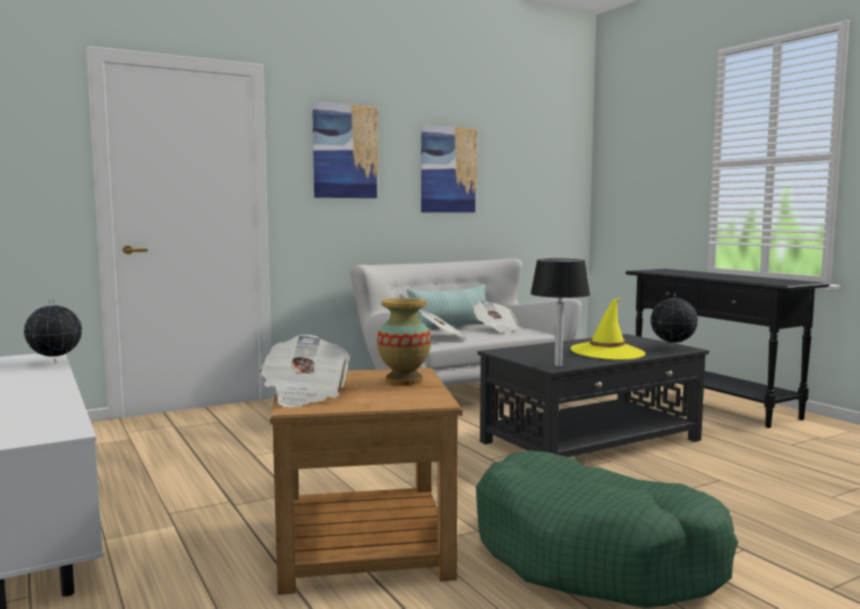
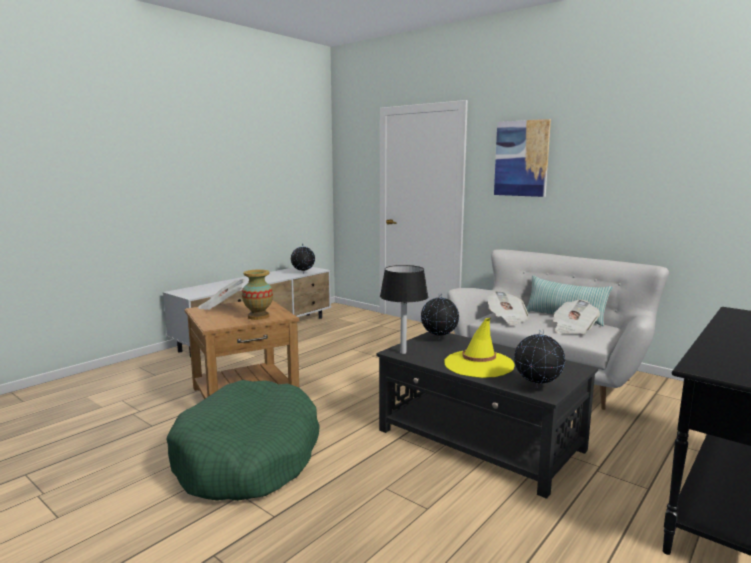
camera: 70 degrees right, 5 degrees up
picture [421,125,477,213] -> none
none -> globe [421,293,459,339]

